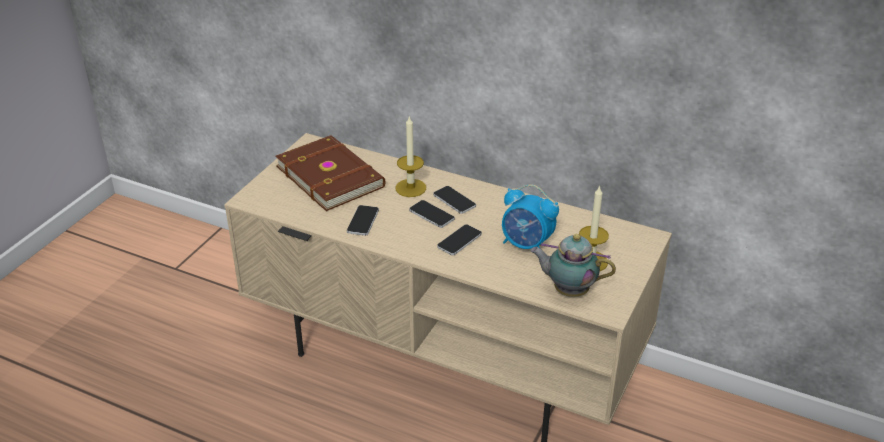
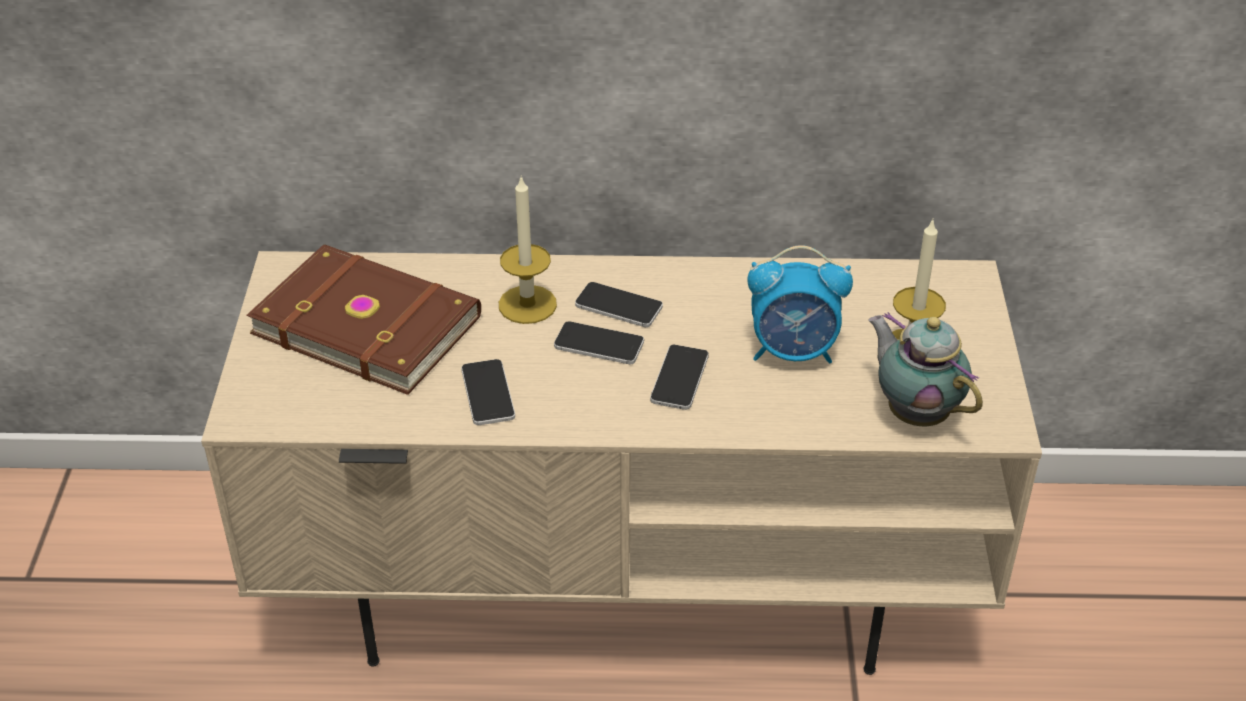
camera: 25 degrees left, 5 degrees up
teapot [530,234,616,297] -> teapot turned 60 degrees clockwise [869,312,983,426]

